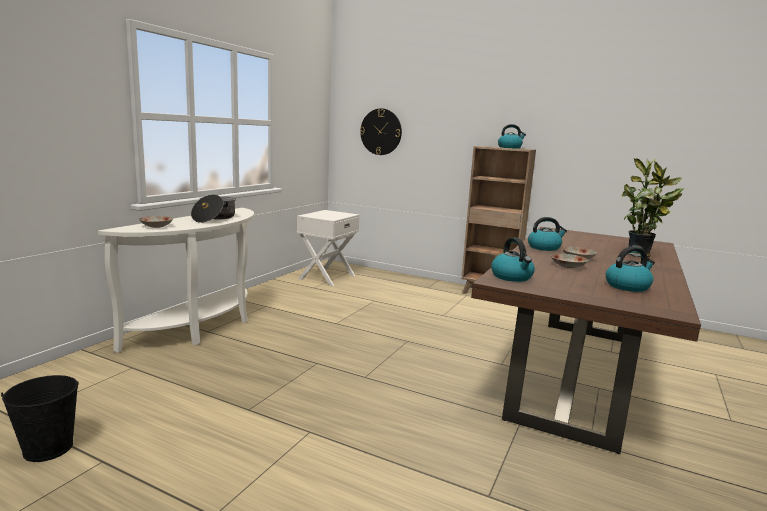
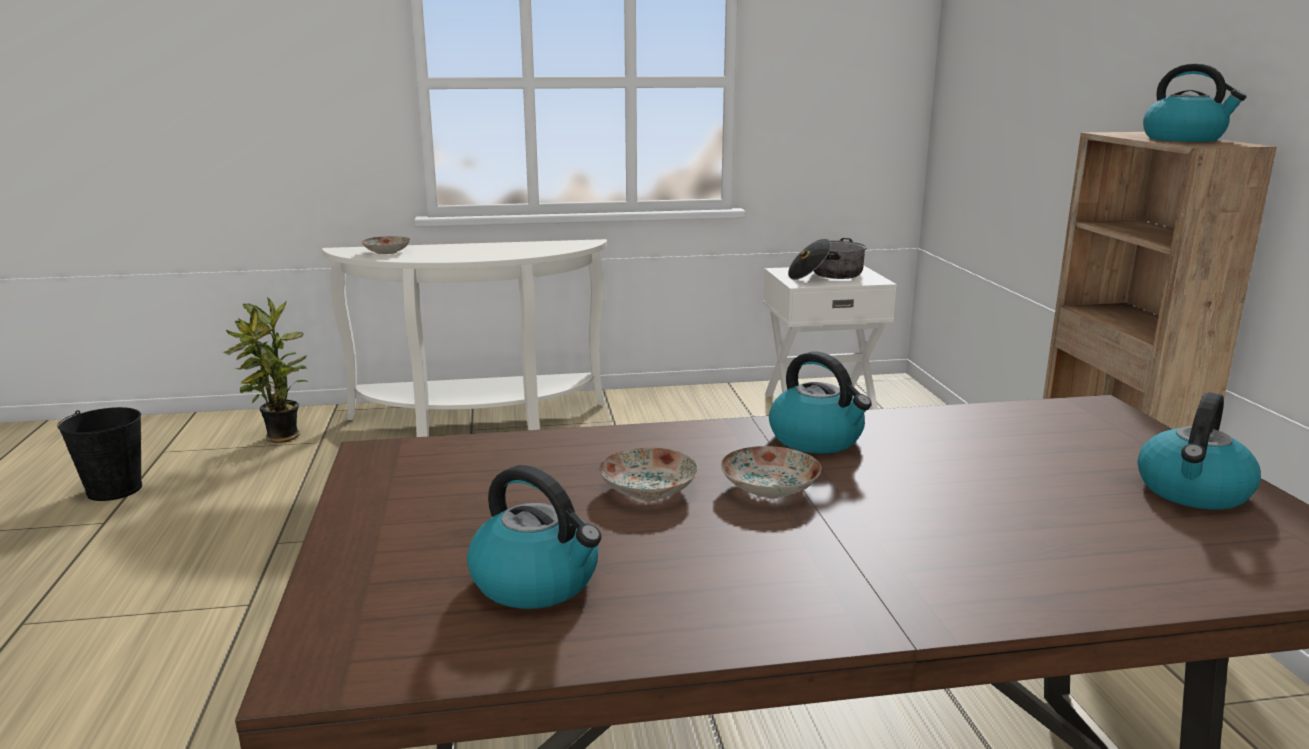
camera: 55 degrees right, 5 degrees up
cooking pot [191,195,236,223] -> cooking pot moved to [788,238,867,280]
wall clock [360,108,402,155] -> none
kettle [491,237,535,282] -> kettle moved to [1138,392,1261,509]
potted plant [621,159,684,257] -> potted plant moved to [223,297,308,443]

